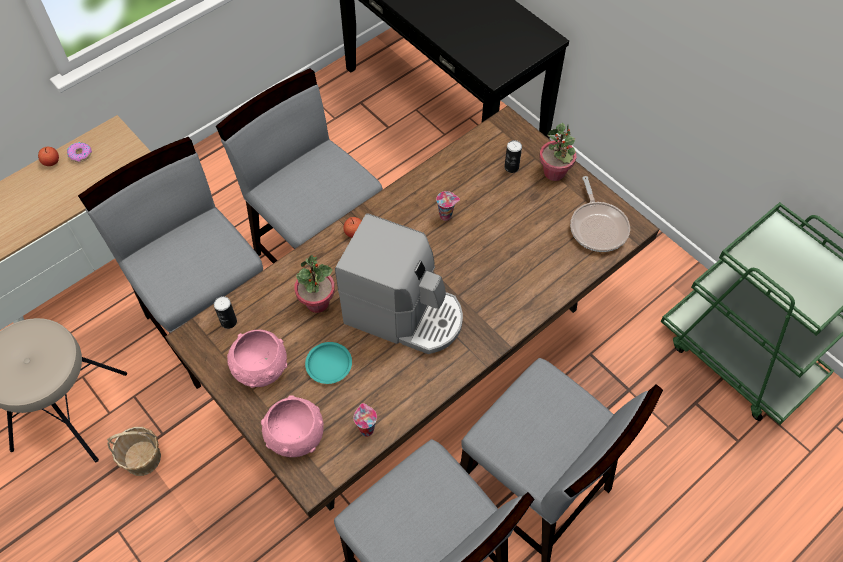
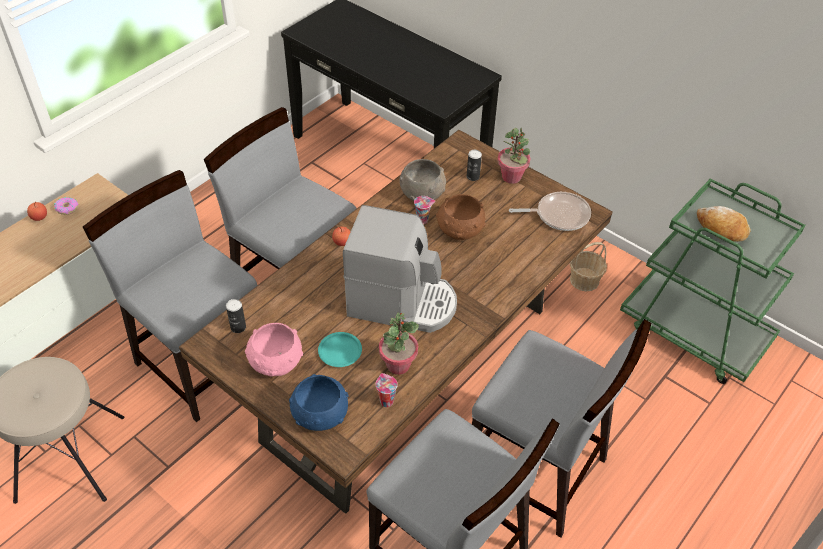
camera: 10 degrees left, 10 degrees down
basket [107,427,161,476] -> basket moved to [570,242,607,291]
pink bowl [261,395,324,457] -> blue bowl [289,374,349,431]
potted plant [294,255,335,313] -> potted plant moved to [379,312,419,375]
frying pan [570,176,630,252] -> frying pan turned 75 degrees counterclockwise [509,192,591,231]
none -> grey bowl [399,159,446,201]
none -> brown bowl [436,194,486,240]
none -> bread [697,206,751,242]

